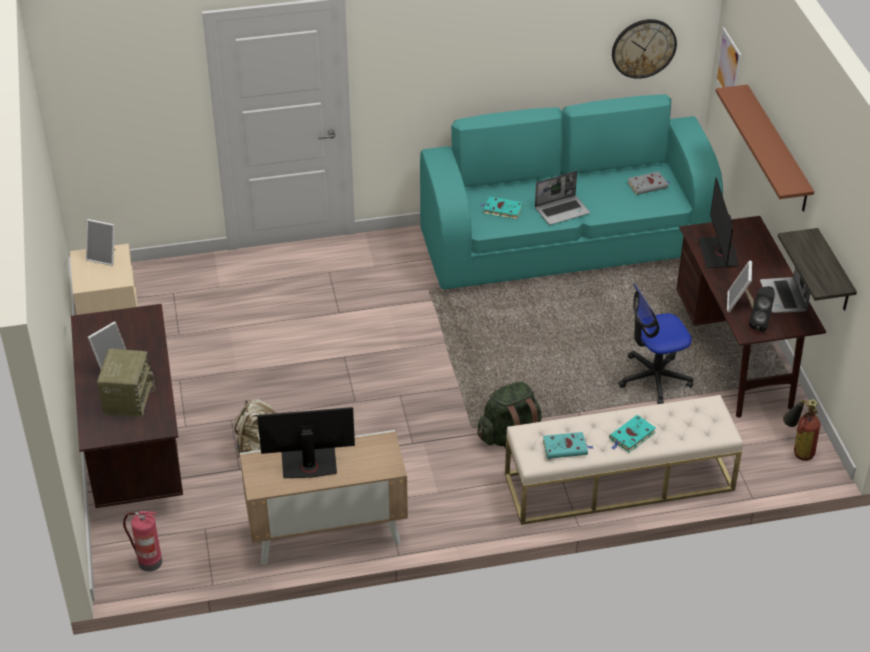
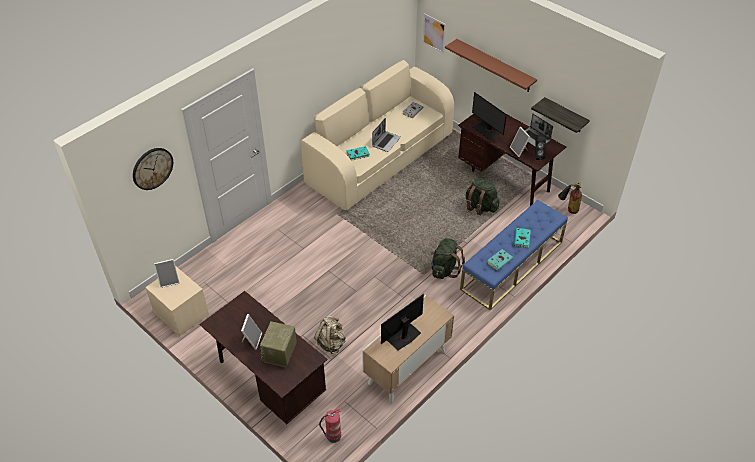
camera: 35 degrees left, 5 degrees up
radio [97,349,155,417] -> radio turned 135 degrees counterclockwise [260,321,297,368]
turquoise sofa [420,94,723,290] -> beige sofa [301,60,454,210]
beige bench [505,395,743,525] -> blue bench [460,200,568,310]
wall clock [612,19,677,79] -> wall clock moved to [133,148,173,190]
office chair [618,284,693,404] -> green backpack [466,178,500,215]

